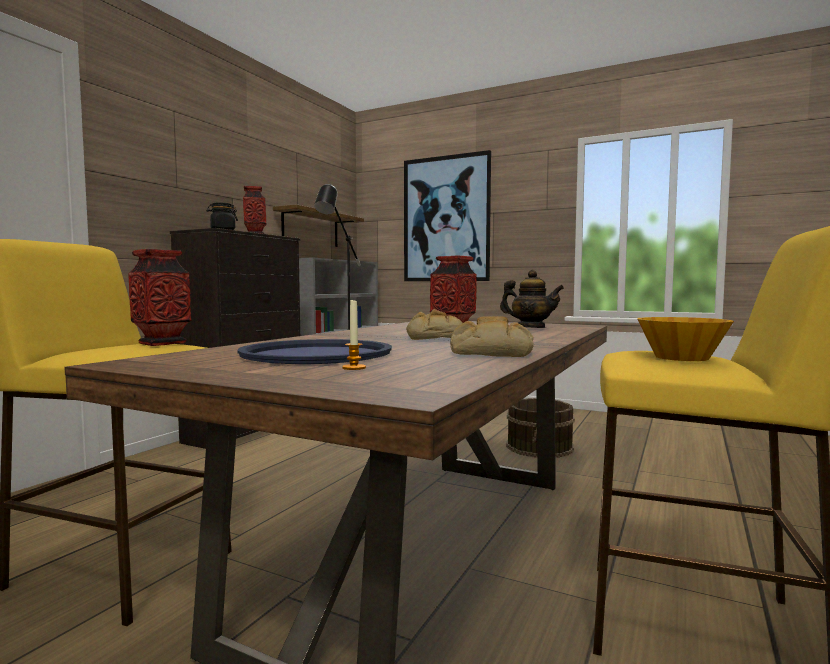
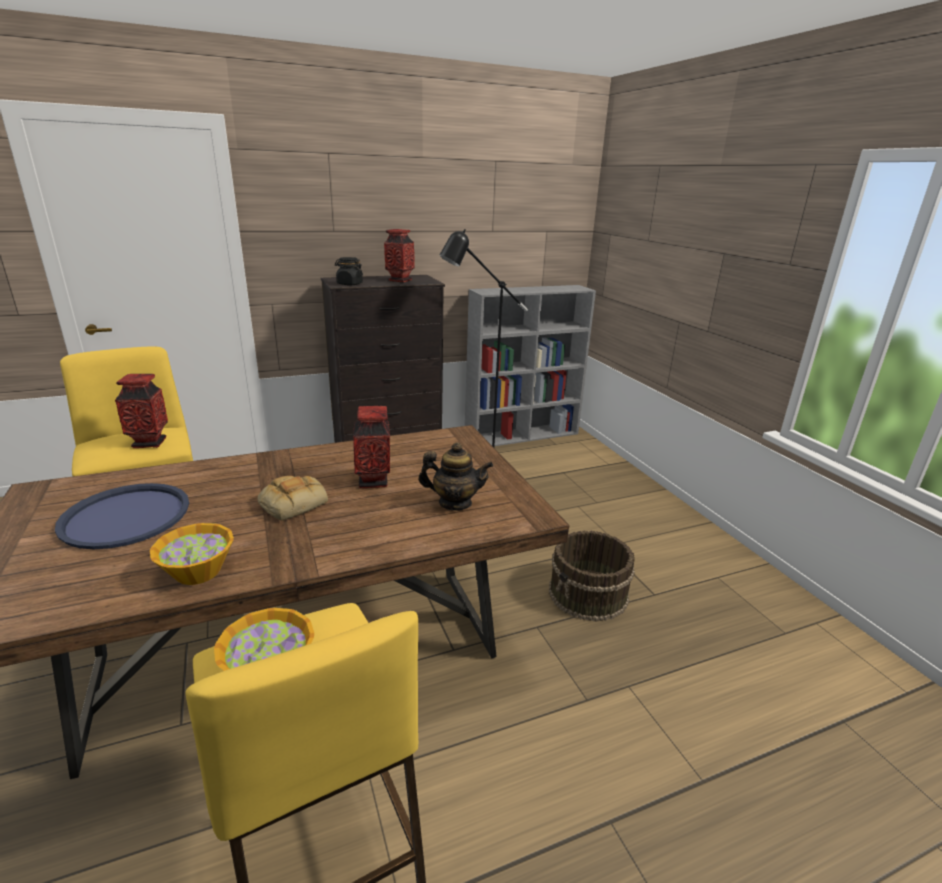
camera: 40 degrees right, 20 degrees up
shelf [273,204,364,247] -> none
candle [342,298,366,370] -> none
picture [404,150,491,281] -> none
bread [450,316,534,357] -> bowl [150,523,234,585]
teapot [500,270,564,328] -> teapot turned 60 degrees counterclockwise [418,442,493,510]

